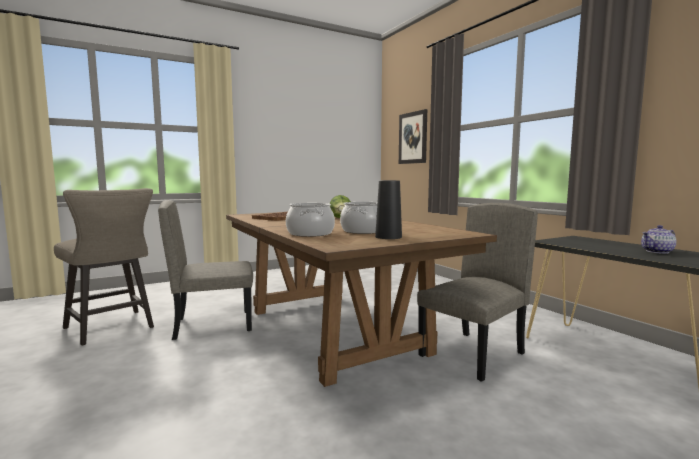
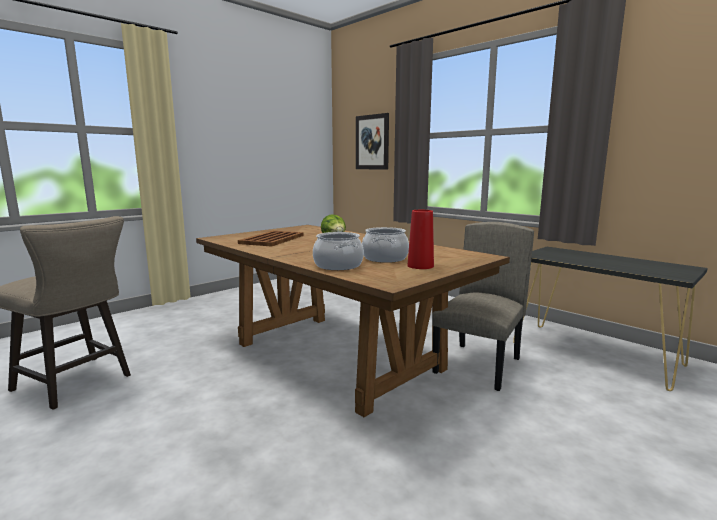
camera: 15 degrees left, 5 degrees up
beige chair [158,200,253,340] -> none
black vase [375,180,402,239] -> red vase [407,210,434,269]
teapot [641,225,677,254] -> none

